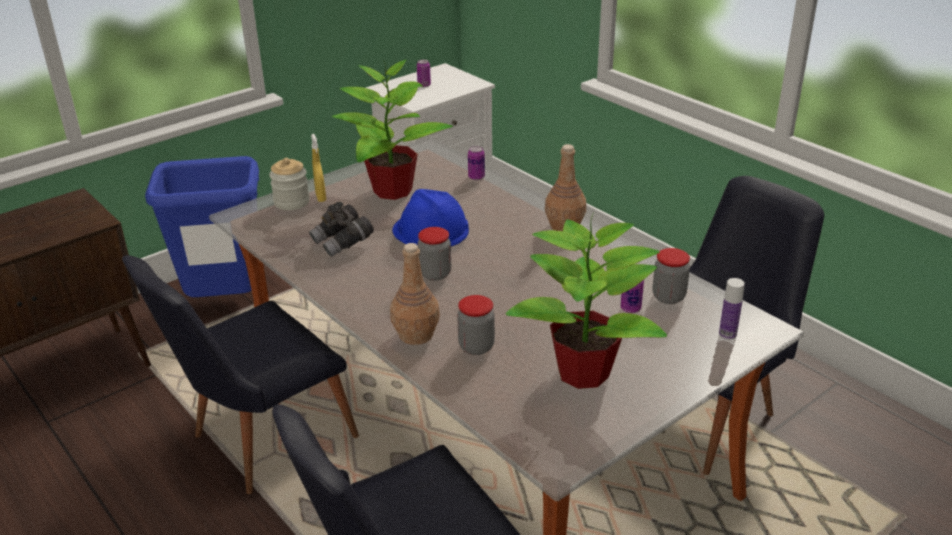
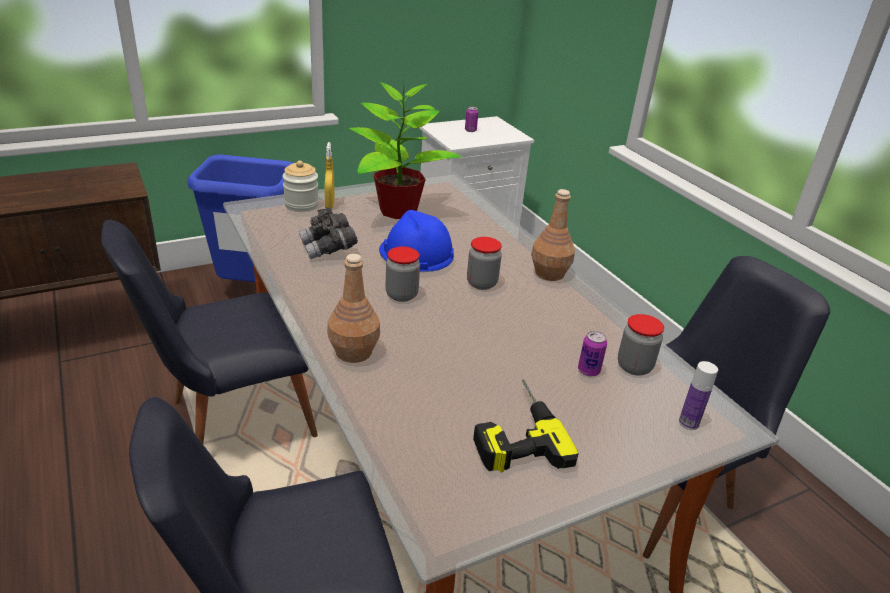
camera: 10 degrees right, 0 degrees up
jar [457,295,495,355] -> jar moved to [467,237,502,290]
can [468,146,485,180] -> none
potted plant [506,213,667,389] -> power drill [473,379,579,472]

